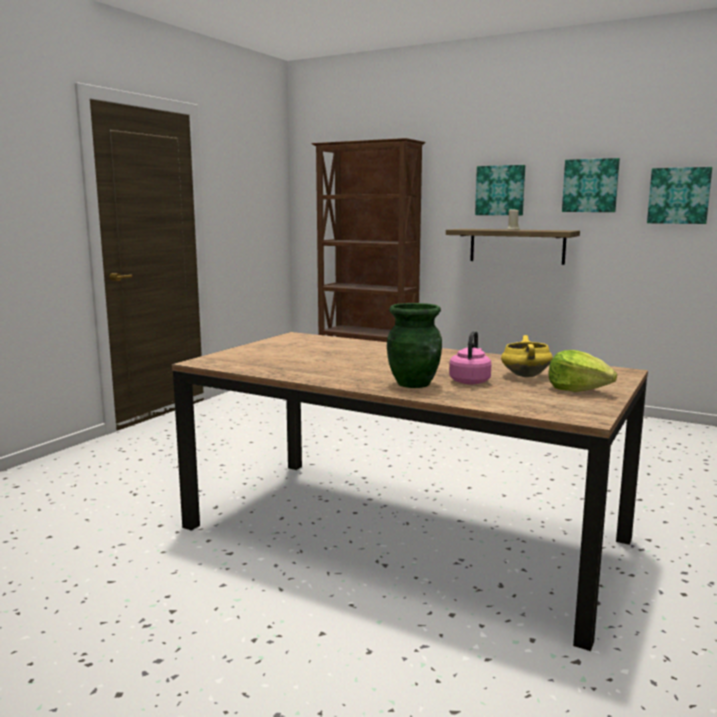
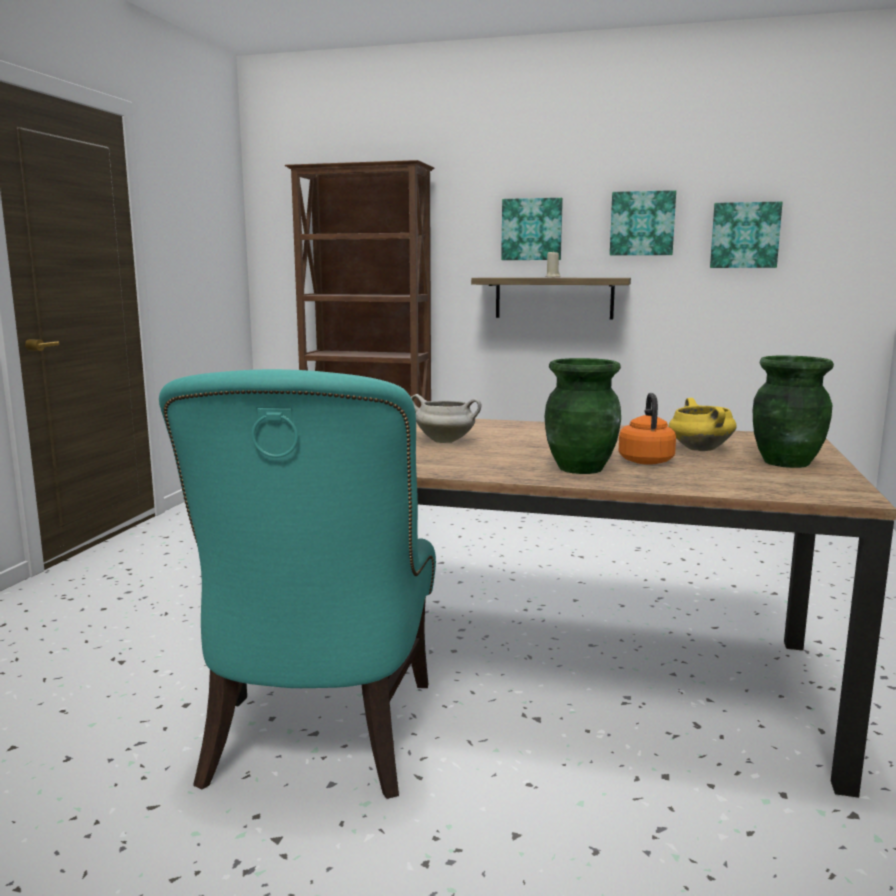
camera: 15 degrees left, 0 degrees up
pink kettle [449,331,491,384] -> orange kettle [619,393,676,465]
lettuce [548,350,617,392] -> green vase [753,356,834,468]
none -> turquoise chair [159,369,436,799]
none -> white cooking pot [411,394,482,443]

